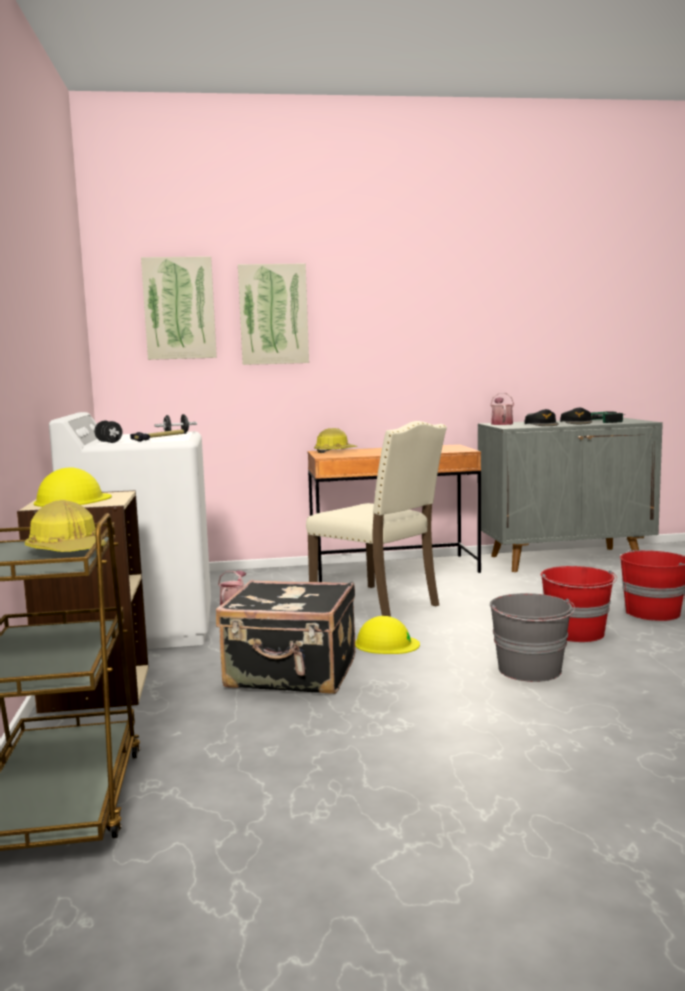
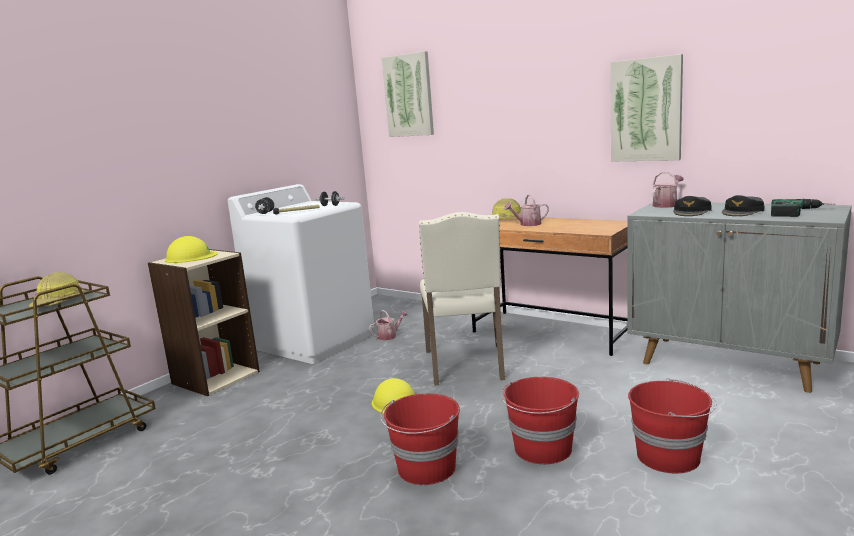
camera: 45 degrees right, 5 degrees up
black suitcase [216,580,355,694] -> none
picture [238,263,309,365] -> picture moved to [610,54,683,162]
grey bucket [490,593,575,682] -> red bucket [380,393,460,485]
none -> watering can [504,194,549,226]

